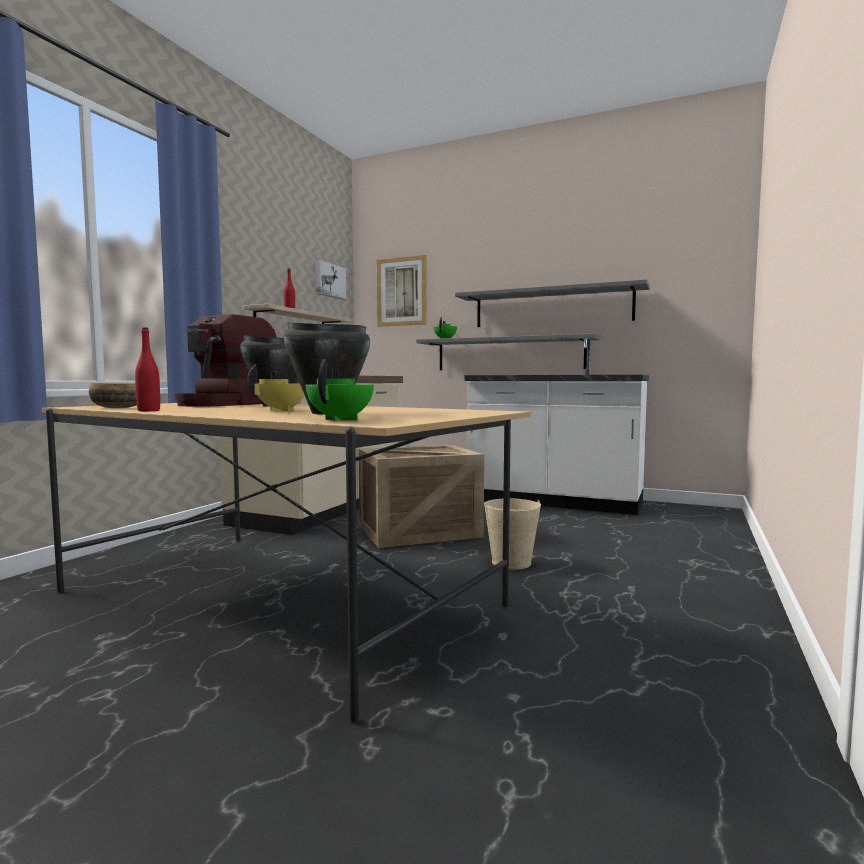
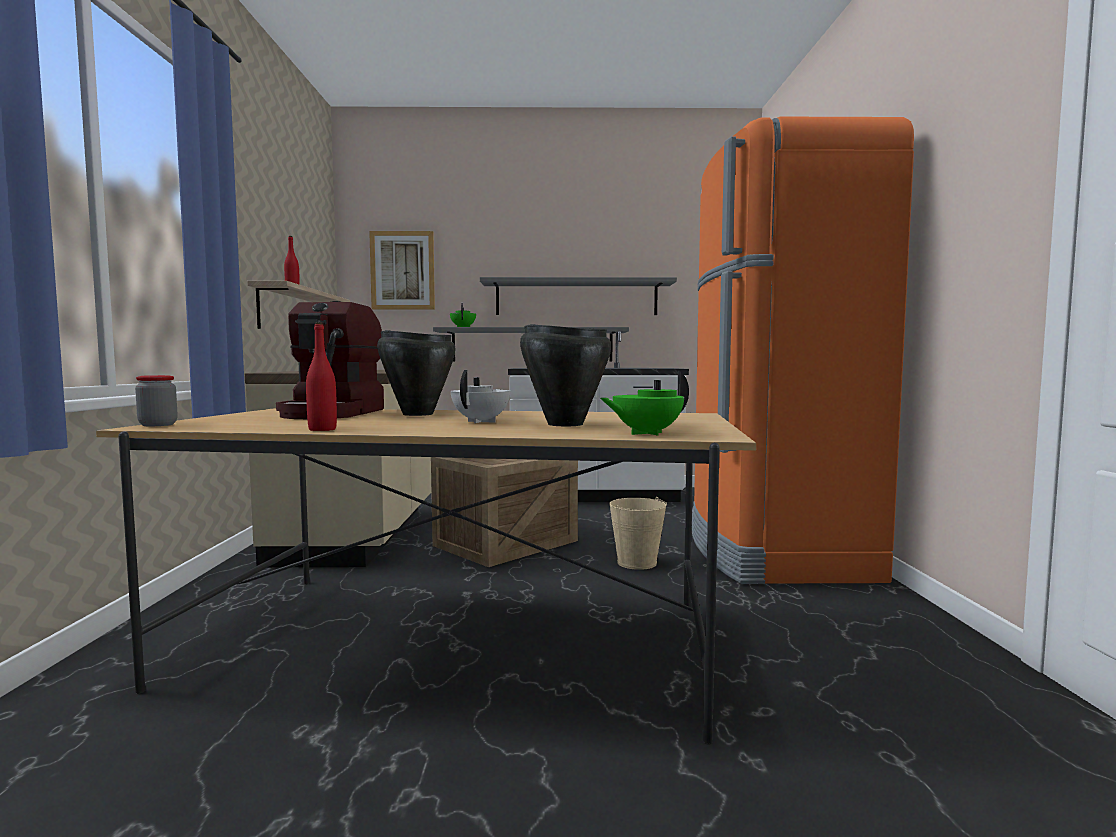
camera: 25 degrees left, 0 degrees up
bowl [89,383,137,408] -> none
yellow teapot [247,365,304,411] -> white teapot [451,370,510,423]
green teapot [306,359,374,421] -> green teapot turned 105 degrees counterclockwise [600,371,689,435]
picture [315,260,346,300] -> none
none -> jar [135,375,178,426]
none -> orange fridge [692,117,914,584]

